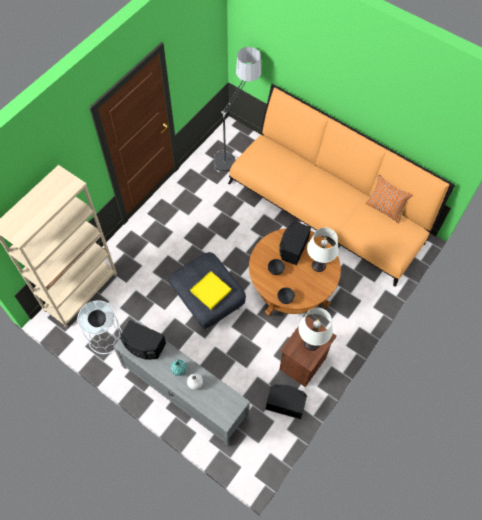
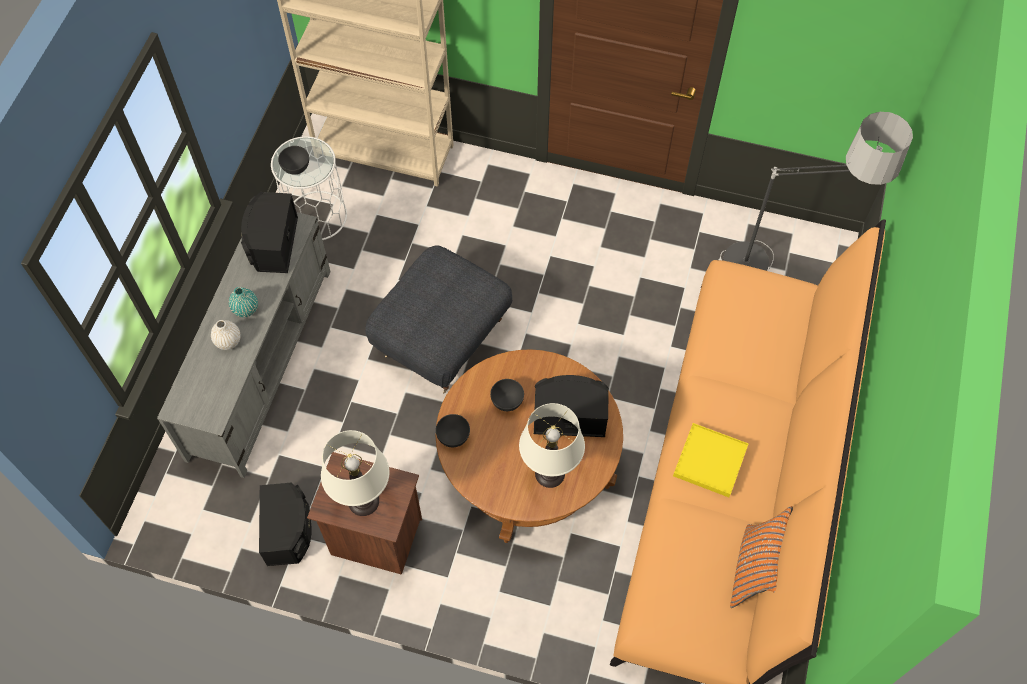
camera: 70 degrees right, 0 degrees up
yellow tray [190,271,231,309] -> yellow tray moved to [673,423,748,497]

